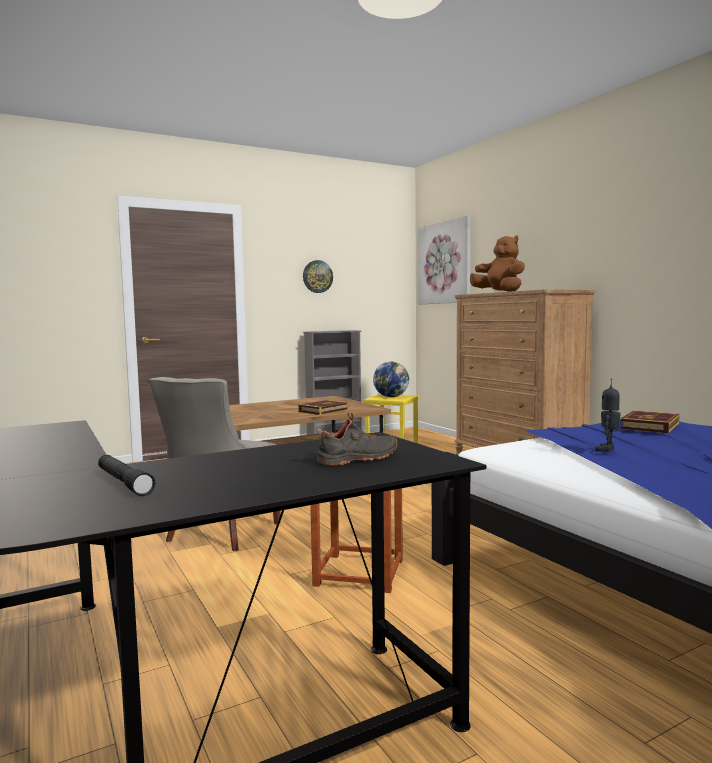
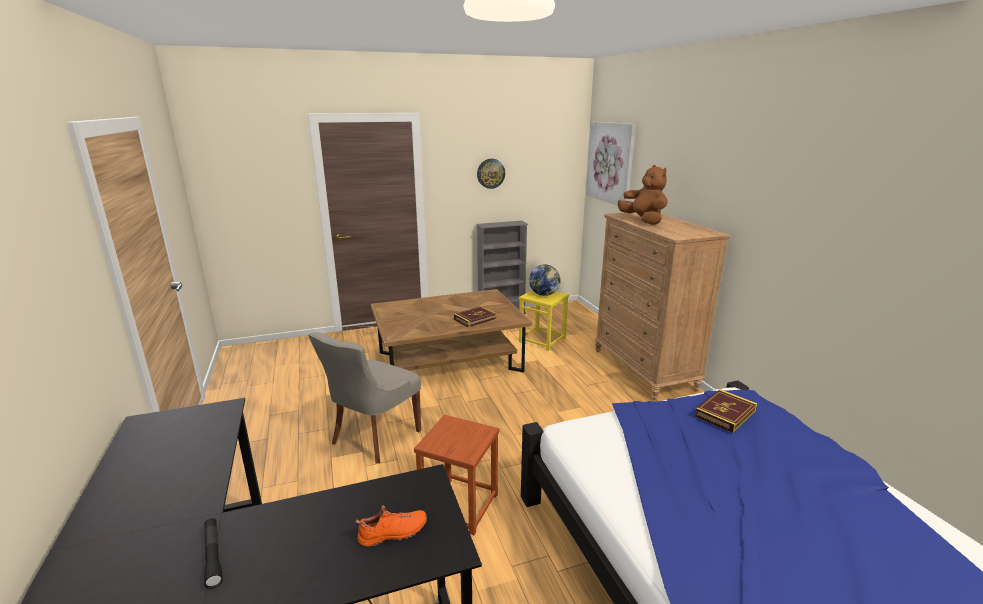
camera: 10 degrees right, 15 degrees up
black shoe [317,412,397,466] -> orange shoe [355,505,427,547]
toy robot [595,379,621,452] -> none

